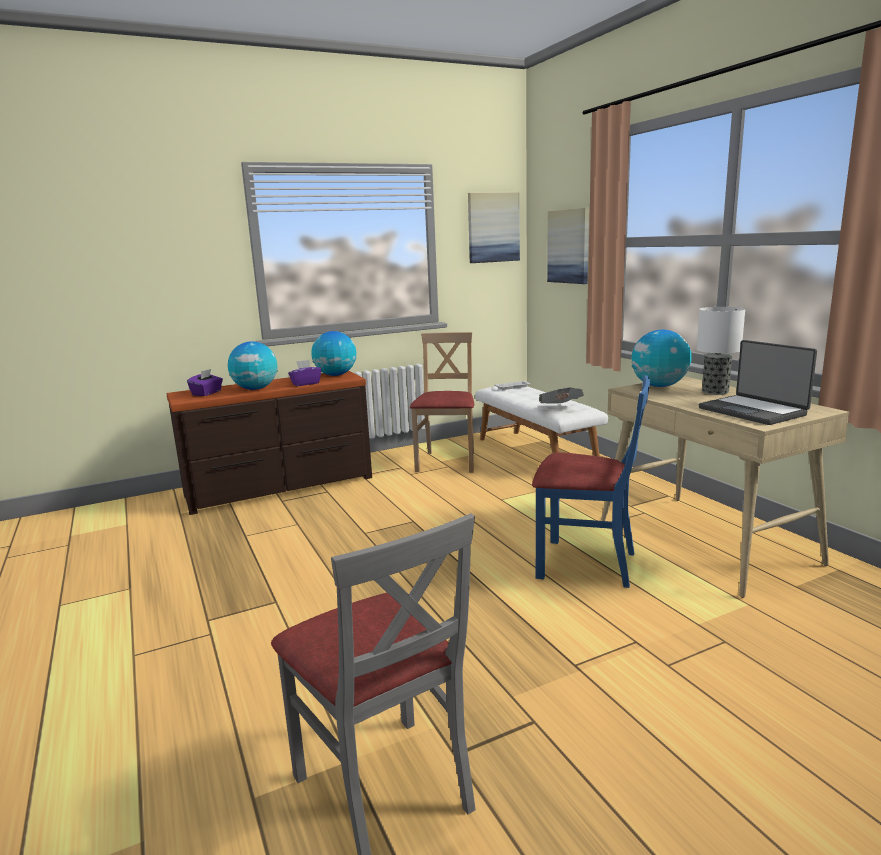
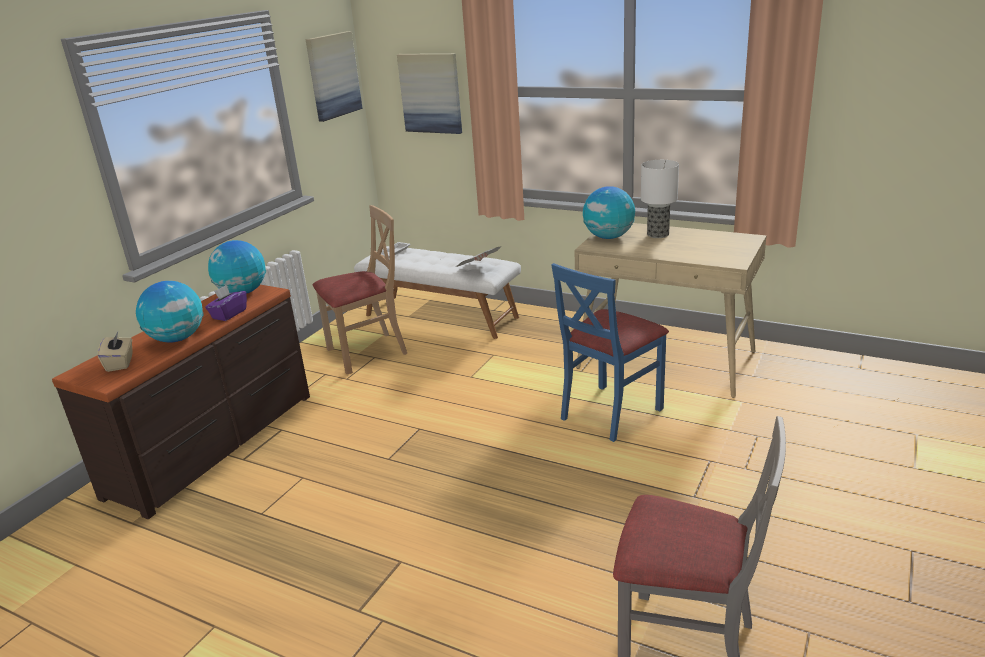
camera: 35 degrees left, 10 degrees up
purple tissue box [187,369,223,396] -> beige tissue box [98,332,133,372]
beige chair [410,332,474,473] -> beige chair turned 90 degrees clockwise [313,205,407,374]
blue chair [532,375,650,588] -> blue chair turned 150 degrees clockwise [551,263,669,442]
laptop [699,340,817,425] -> none

